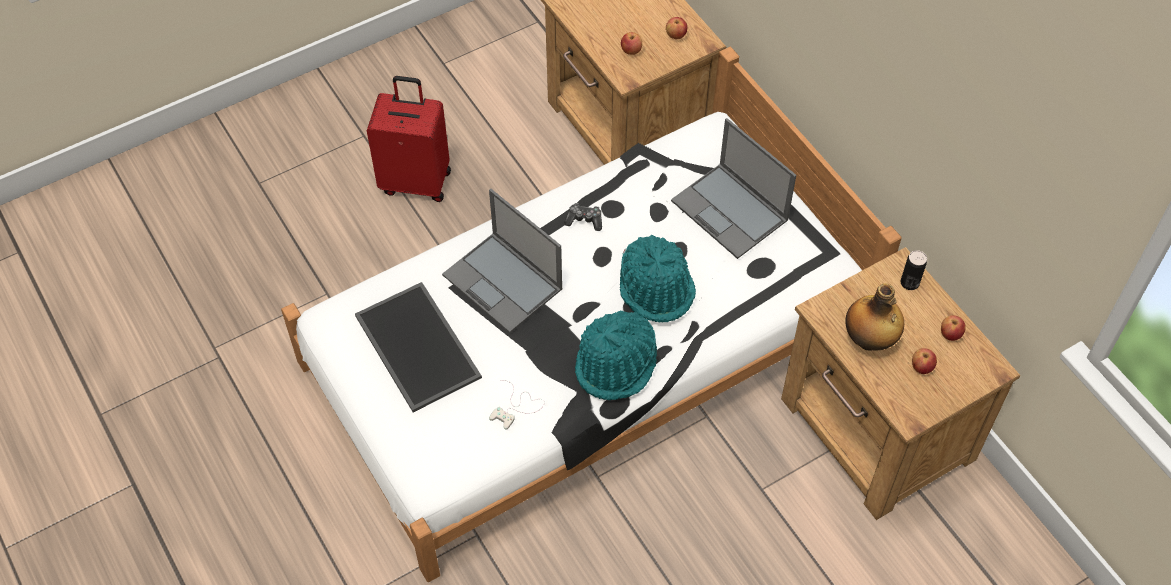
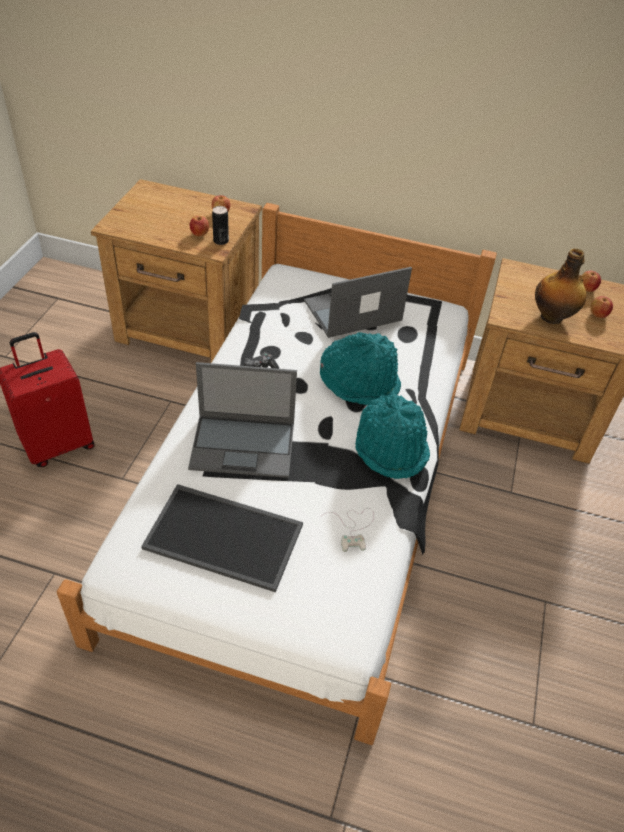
camera: 45 degrees left, 10 degrees down
laptop [671,118,796,259] -> laptop turned 150 degrees clockwise [304,267,412,338]
can [901,250,927,290] -> can moved to [212,206,229,245]

